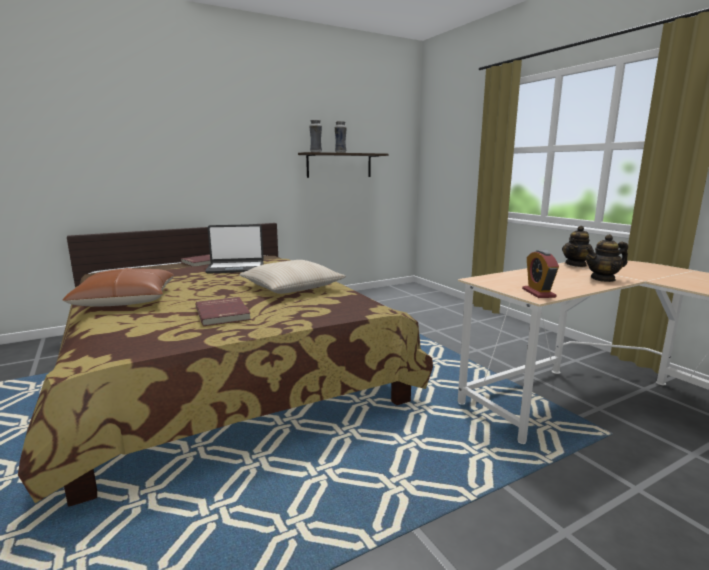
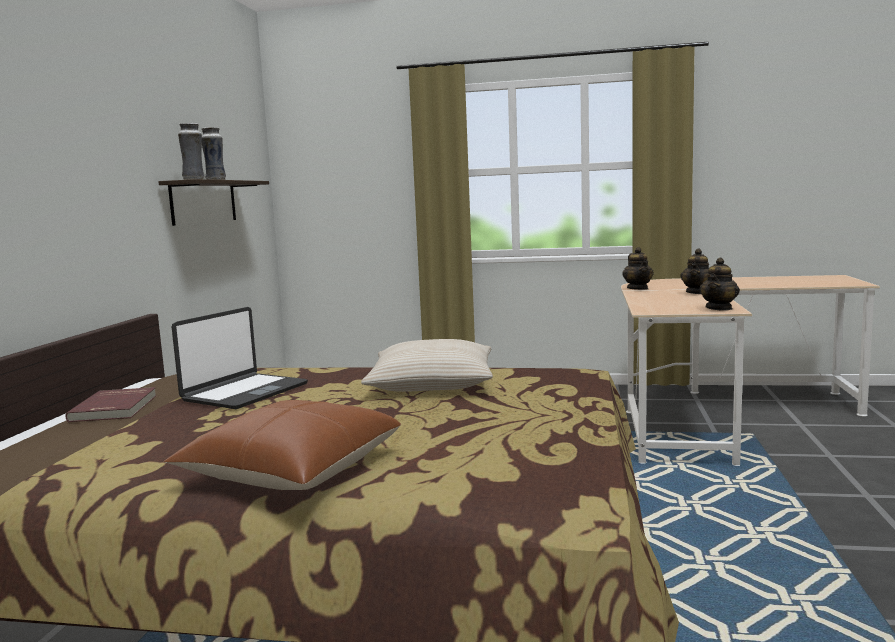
camera: 50 degrees left, 5 degrees down
red book [195,297,251,326] -> none
alarm clock [522,250,559,298] -> teapot [699,258,740,311]

